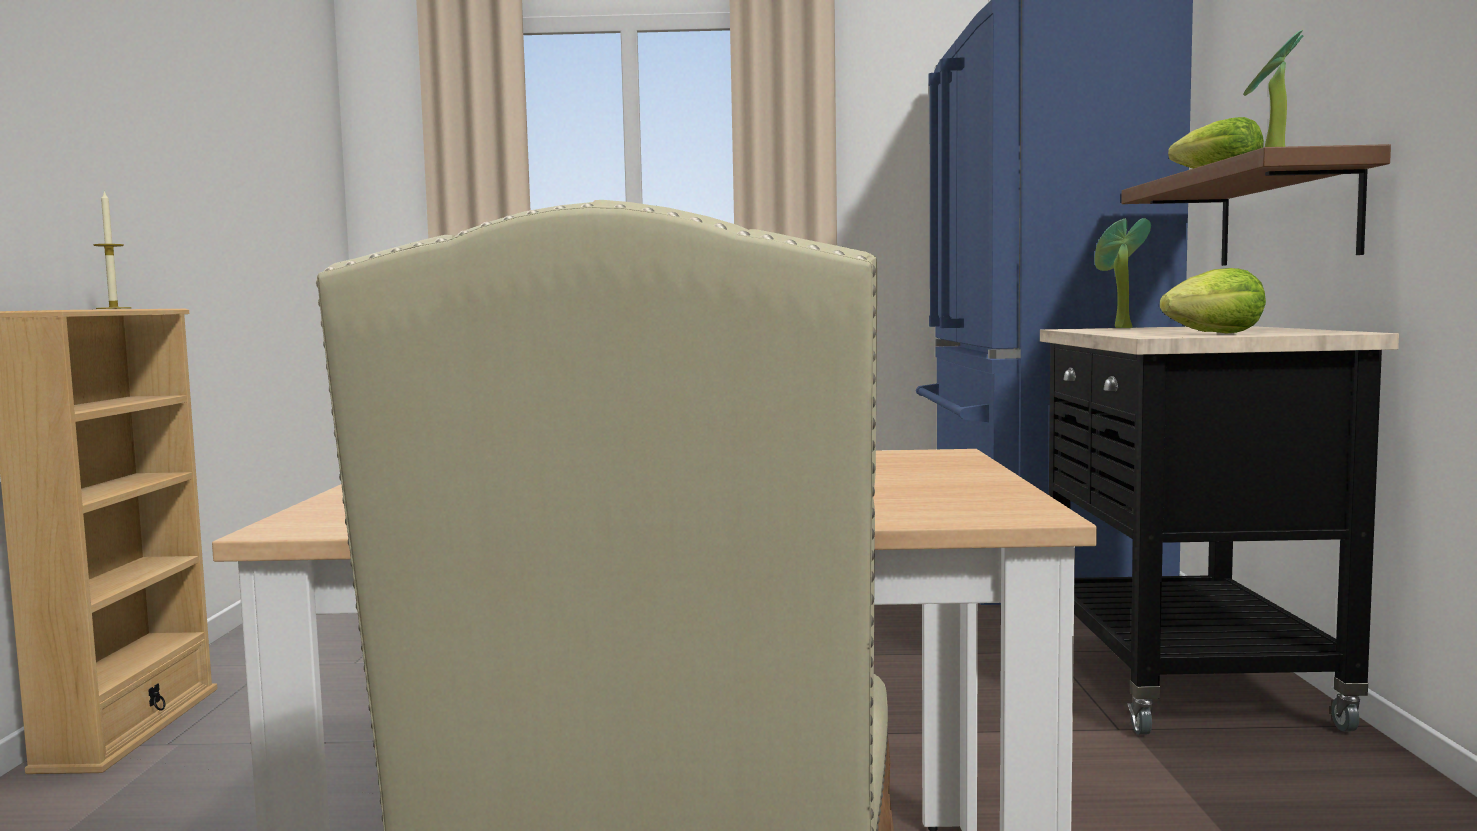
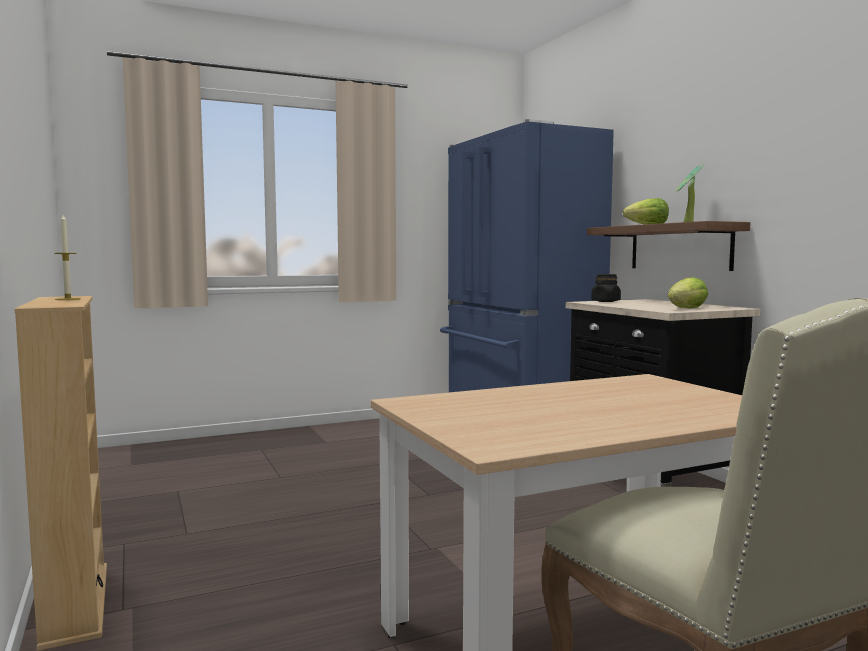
camera: 25 degrees left, 0 degrees up
potted plant [1094,218,1151,328] -> black jar [591,274,621,302]

